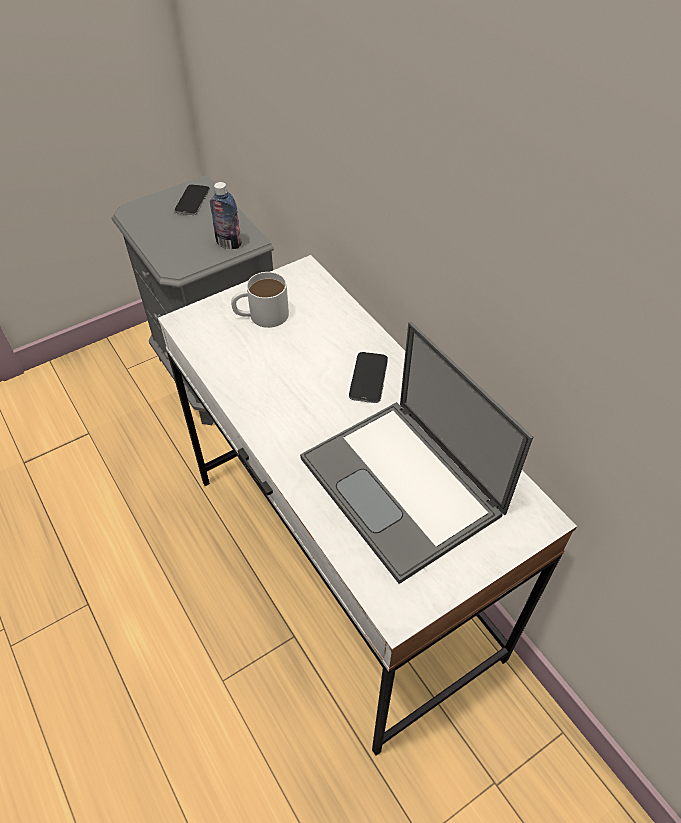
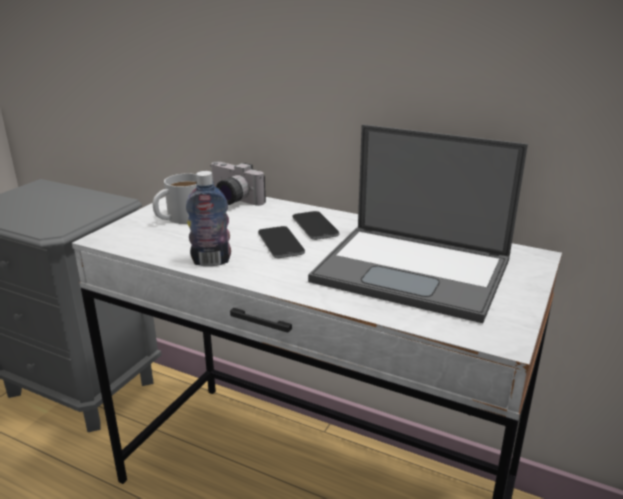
camera: 30 degrees left, 25 degrees down
phone [174,185,210,215] -> phone moved to [258,226,305,258]
bottle [210,182,241,249] -> bottle moved to [186,171,231,266]
none -> camera [210,162,266,206]

